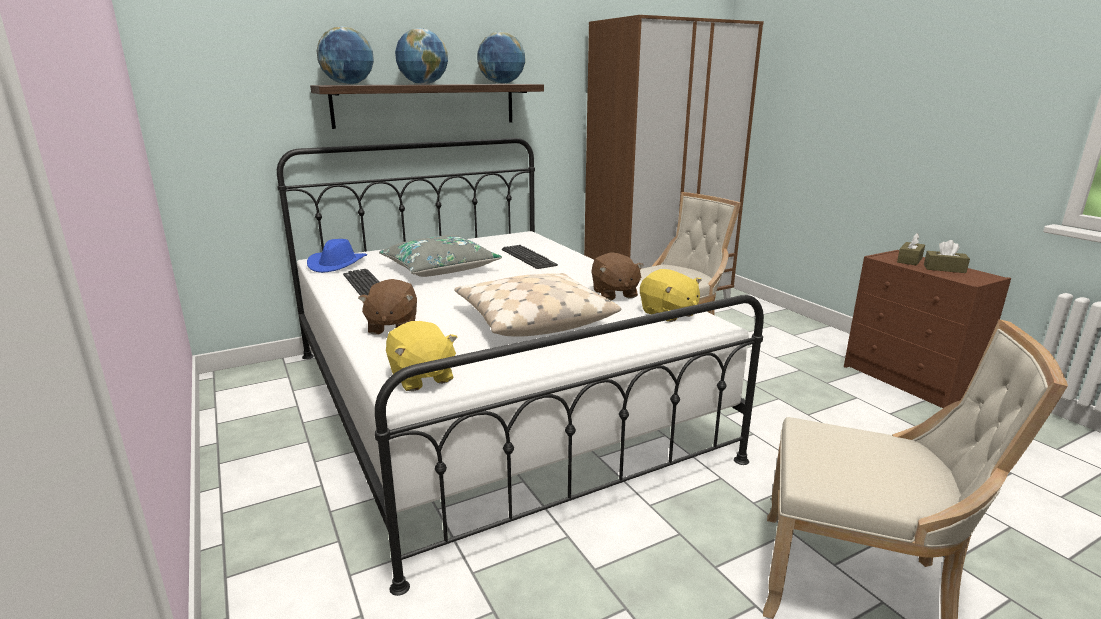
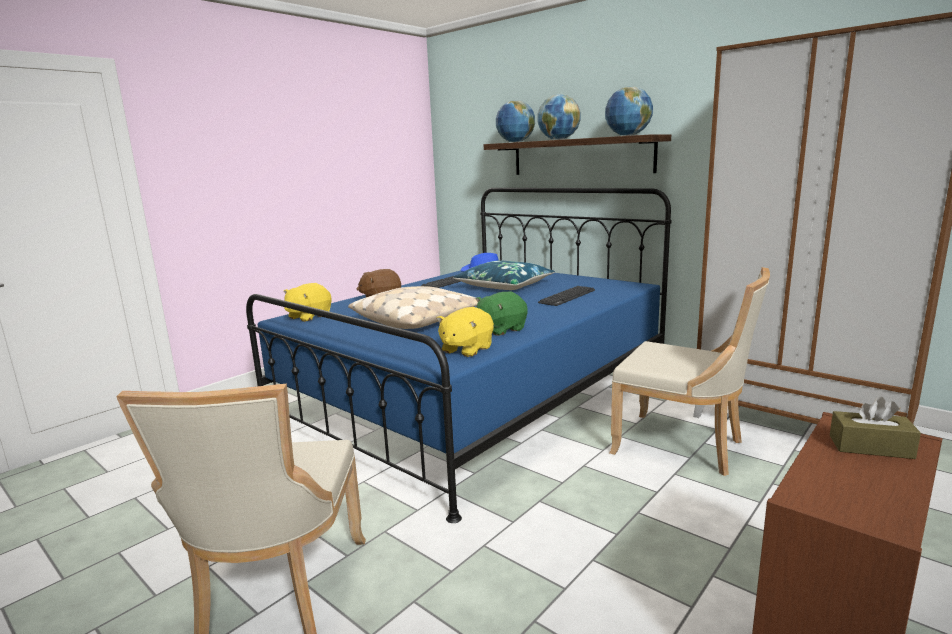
camera: 70 degrees right, 5 degrees down
white bed [277,138,764,596] -> blue bed [246,188,672,523]
grey pillow [379,235,502,277] -> blue pillow [452,260,555,290]
brown plush toy [591,252,644,300] -> green plush toy [476,292,528,336]
brown tissue box [924,240,970,273] -> none

